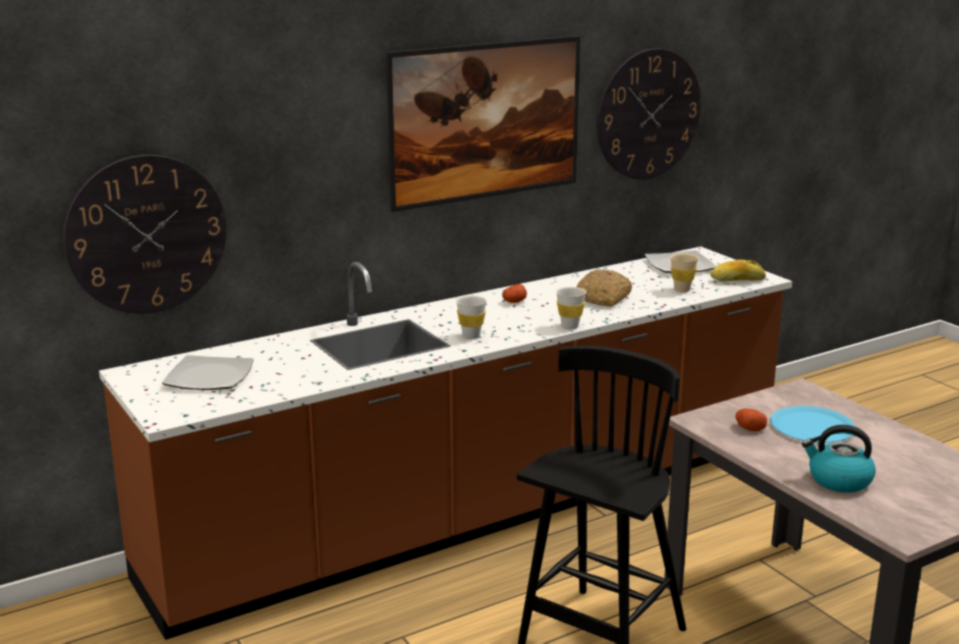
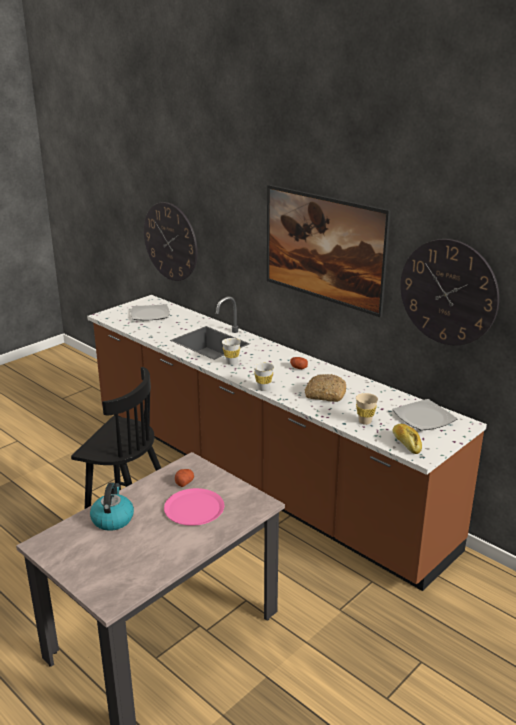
camera: 75 degrees right, 5 degrees up
blue plate [770,406,855,443] -> pink plate [164,488,224,526]

